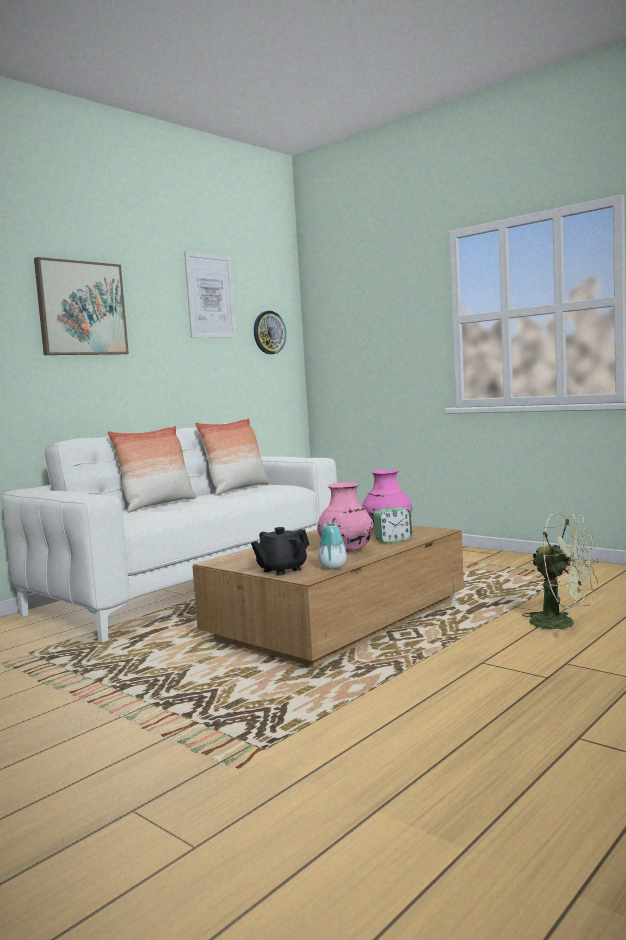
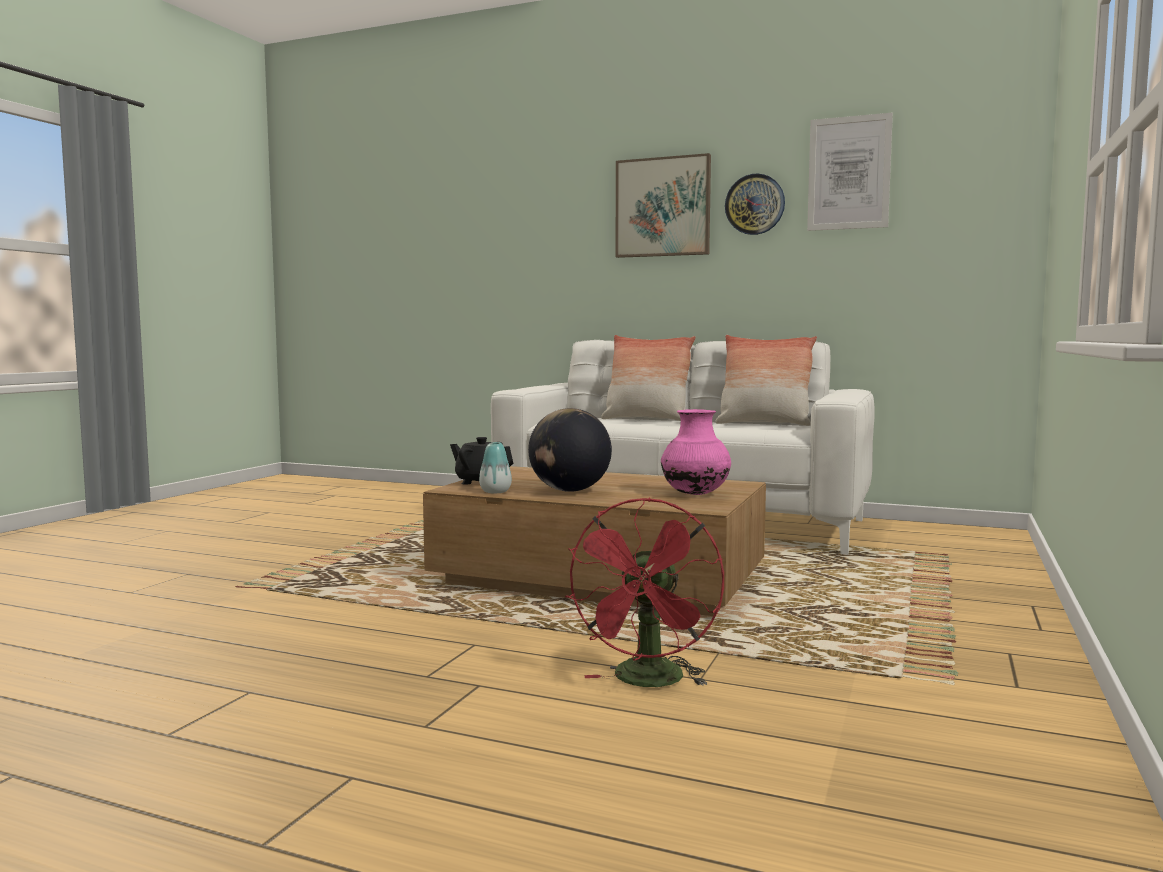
camera: 70 degrees right, 0 degrees up
wall clock [254,311,286,354] -> wall clock moved to [725,174,785,235]
pink vase [317,482,373,553] -> globe [528,408,612,492]
alarm clock [374,507,412,543] -> none
green fan [522,511,598,636] -> red fan [565,498,724,687]

